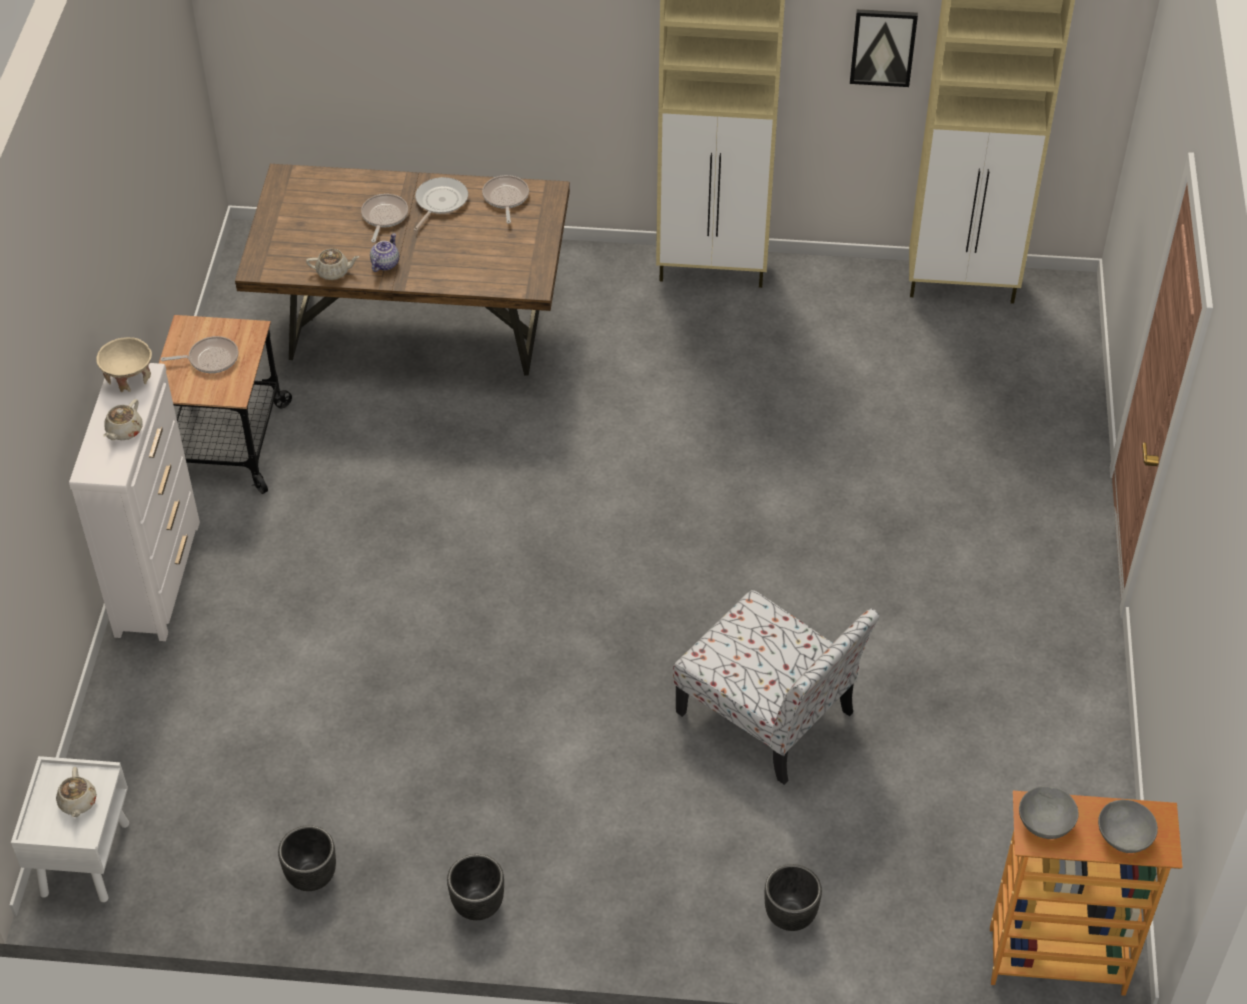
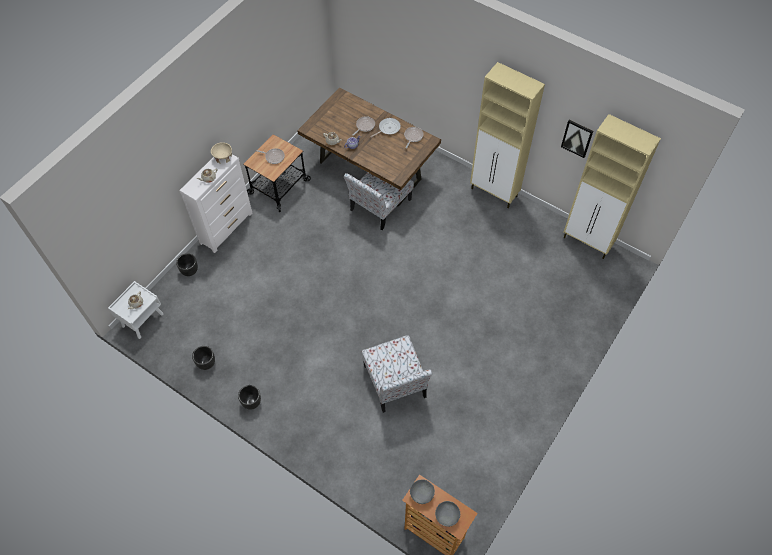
camera: 30 degrees right, 10 degrees up
black planter [765,864,822,931] -> black planter moved to [176,253,198,276]
none -> chair [344,172,414,230]

